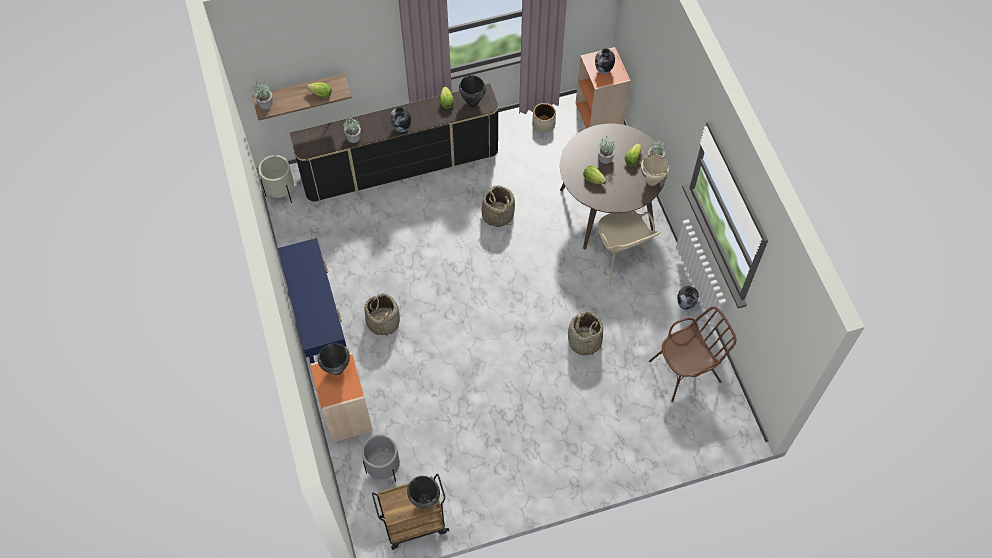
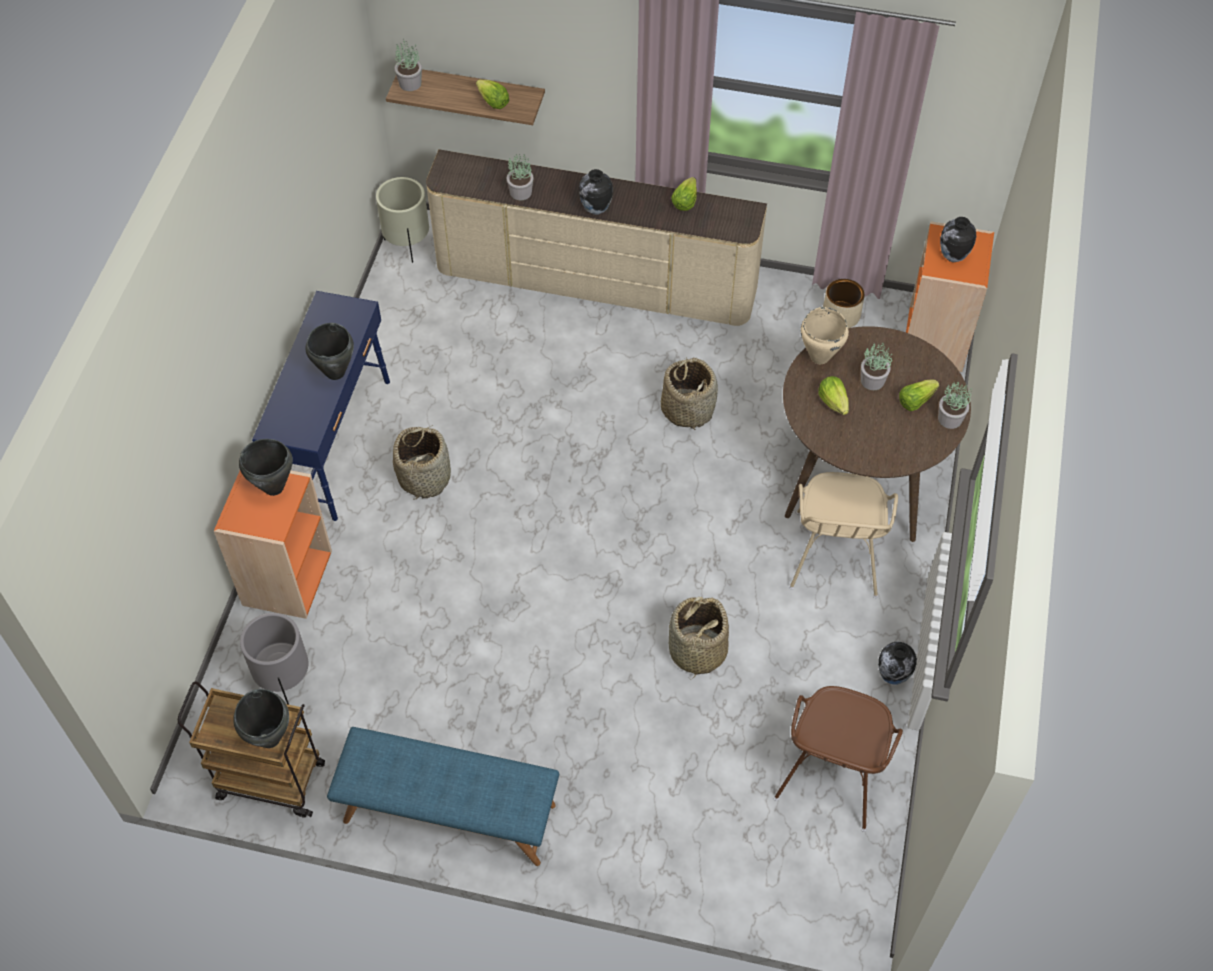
camera: 30 degrees right, 5 degrees down
black cabinet [289,83,498,201] -> beige cabinet [426,149,767,326]
black cooking pot [459,75,486,107] -> black cooking pot moved to [306,323,354,380]
beige cooking pot [641,154,669,186] -> beige cooking pot moved to [801,307,849,364]
brown chair [648,306,736,403] -> brown chair turned 105 degrees clockwise [773,686,903,832]
none -> blue bench [327,727,559,866]

